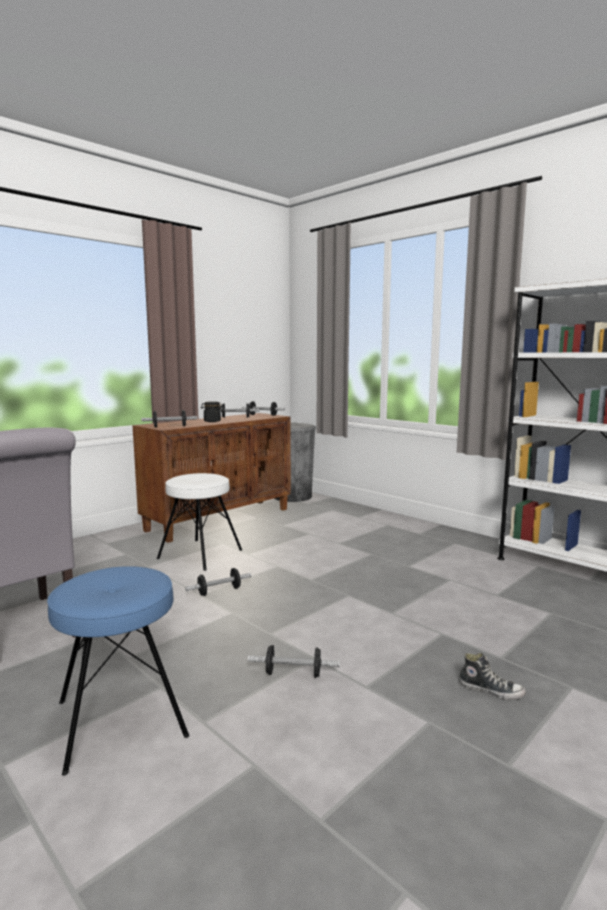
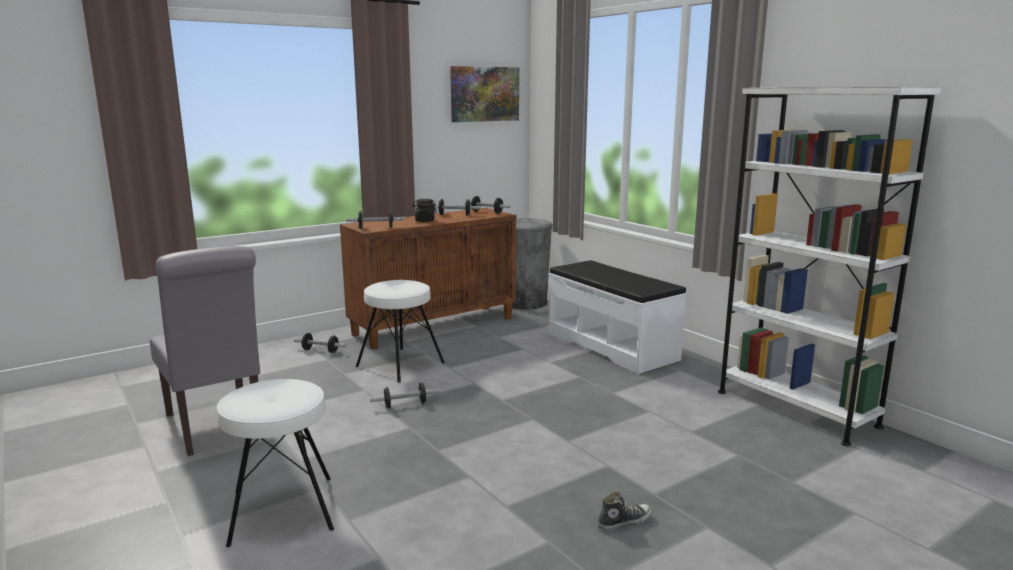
camera: 10 degrees right, 5 degrees up
blue stool [47,566,189,776] -> white stool [217,379,334,547]
dumbbell [248,645,340,678] -> dumbbell moved to [294,333,347,353]
shoe [459,653,526,700] -> shoe turned 60 degrees counterclockwise [597,492,652,531]
none -> picture [450,66,519,122]
none -> white bench [548,260,686,374]

